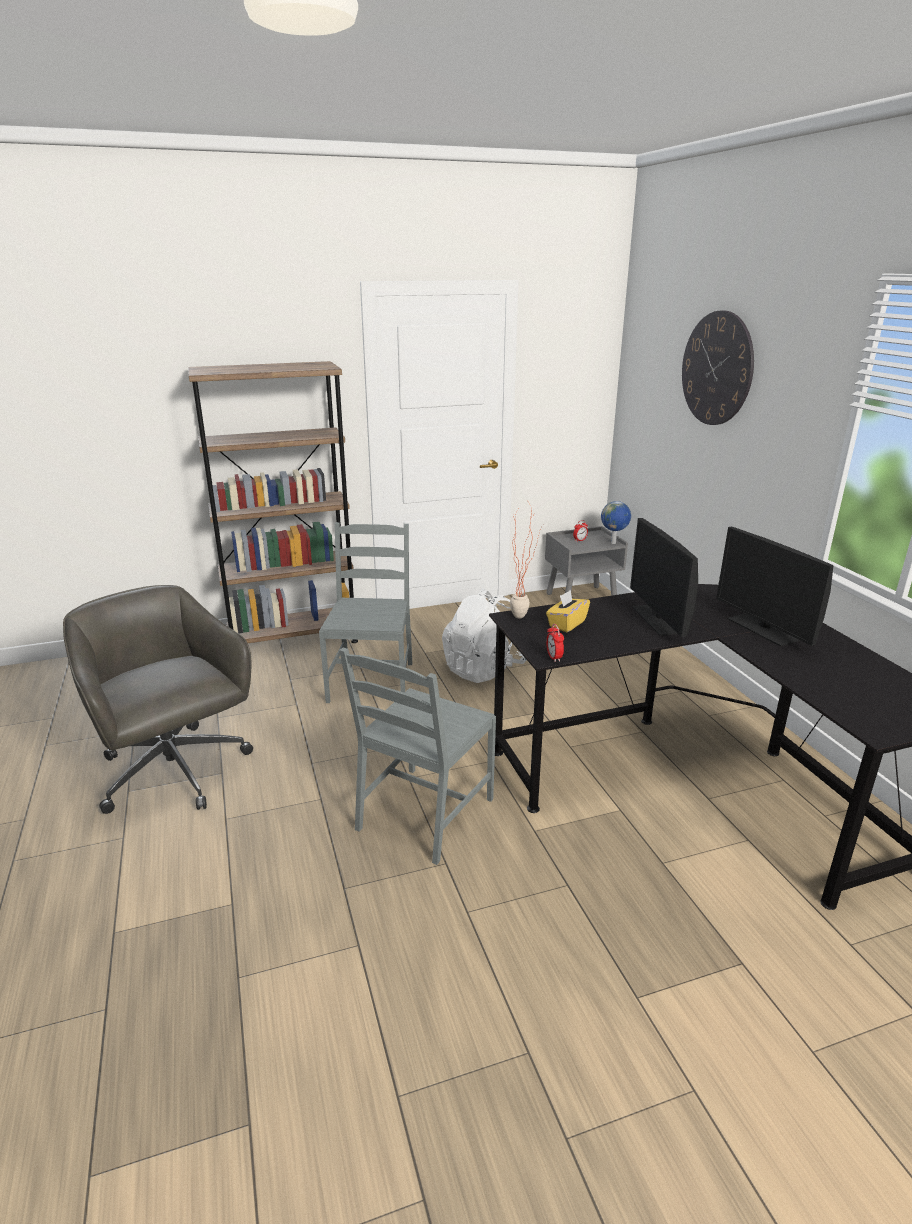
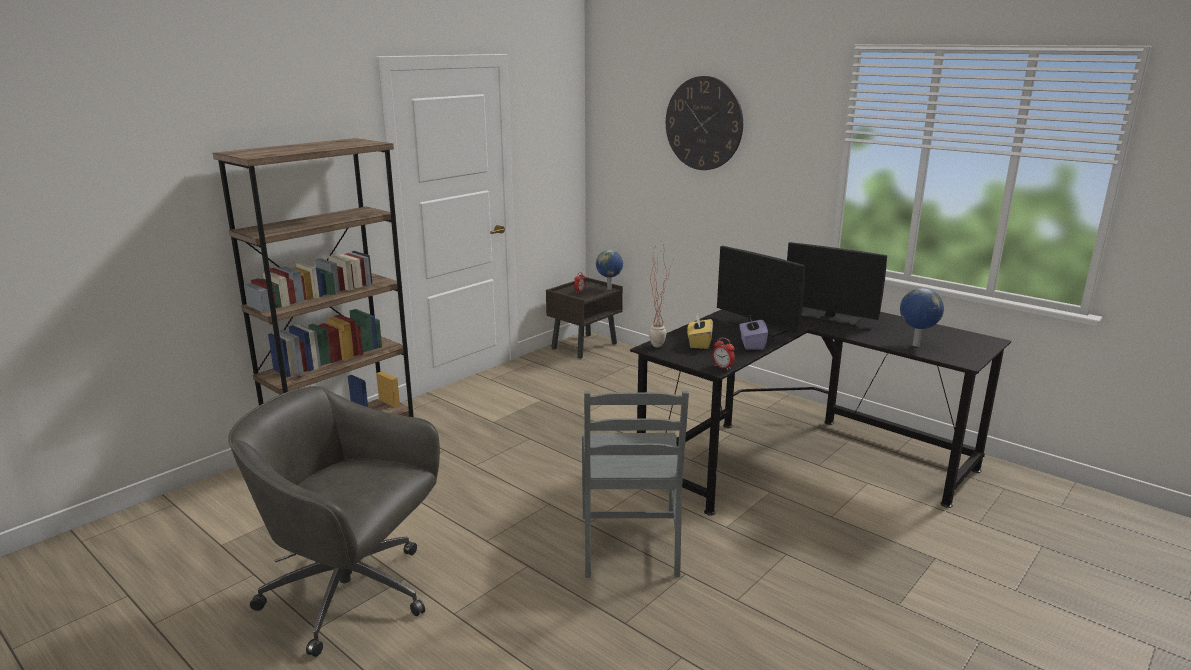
camera: 30 degrees left, 5 degrees down
grey chair [319,522,412,703] -> none
white backpack [442,589,526,683] -> none
grey nightstand [545,526,628,596] -> brown nightstand [546,277,623,359]
none -> purple tissue box [739,317,768,350]
none -> globe [900,288,944,347]

